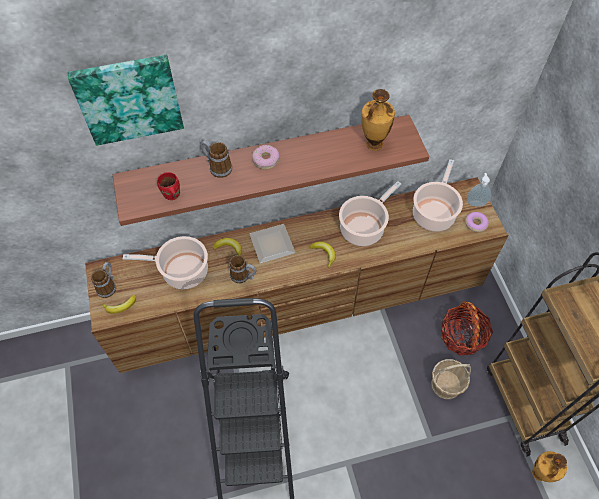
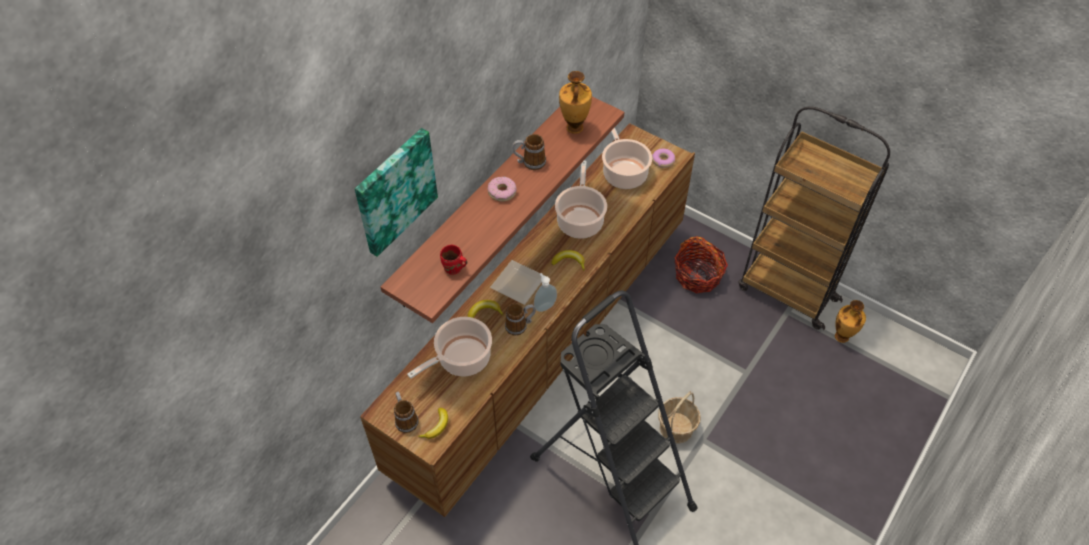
camera: 40 degrees left, 5 degrees down
mug [201,141,232,178] -> mug moved to [512,134,546,170]
basket [431,359,471,399] -> basket moved to [658,391,700,444]
soap dispenser [467,173,491,207] -> soap dispenser moved to [534,273,557,312]

